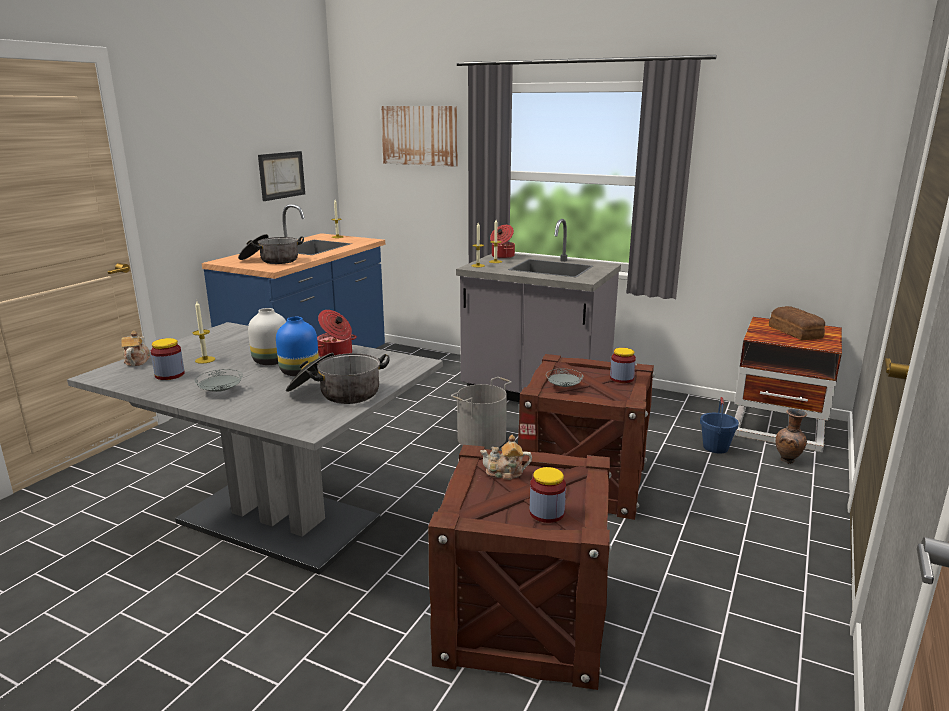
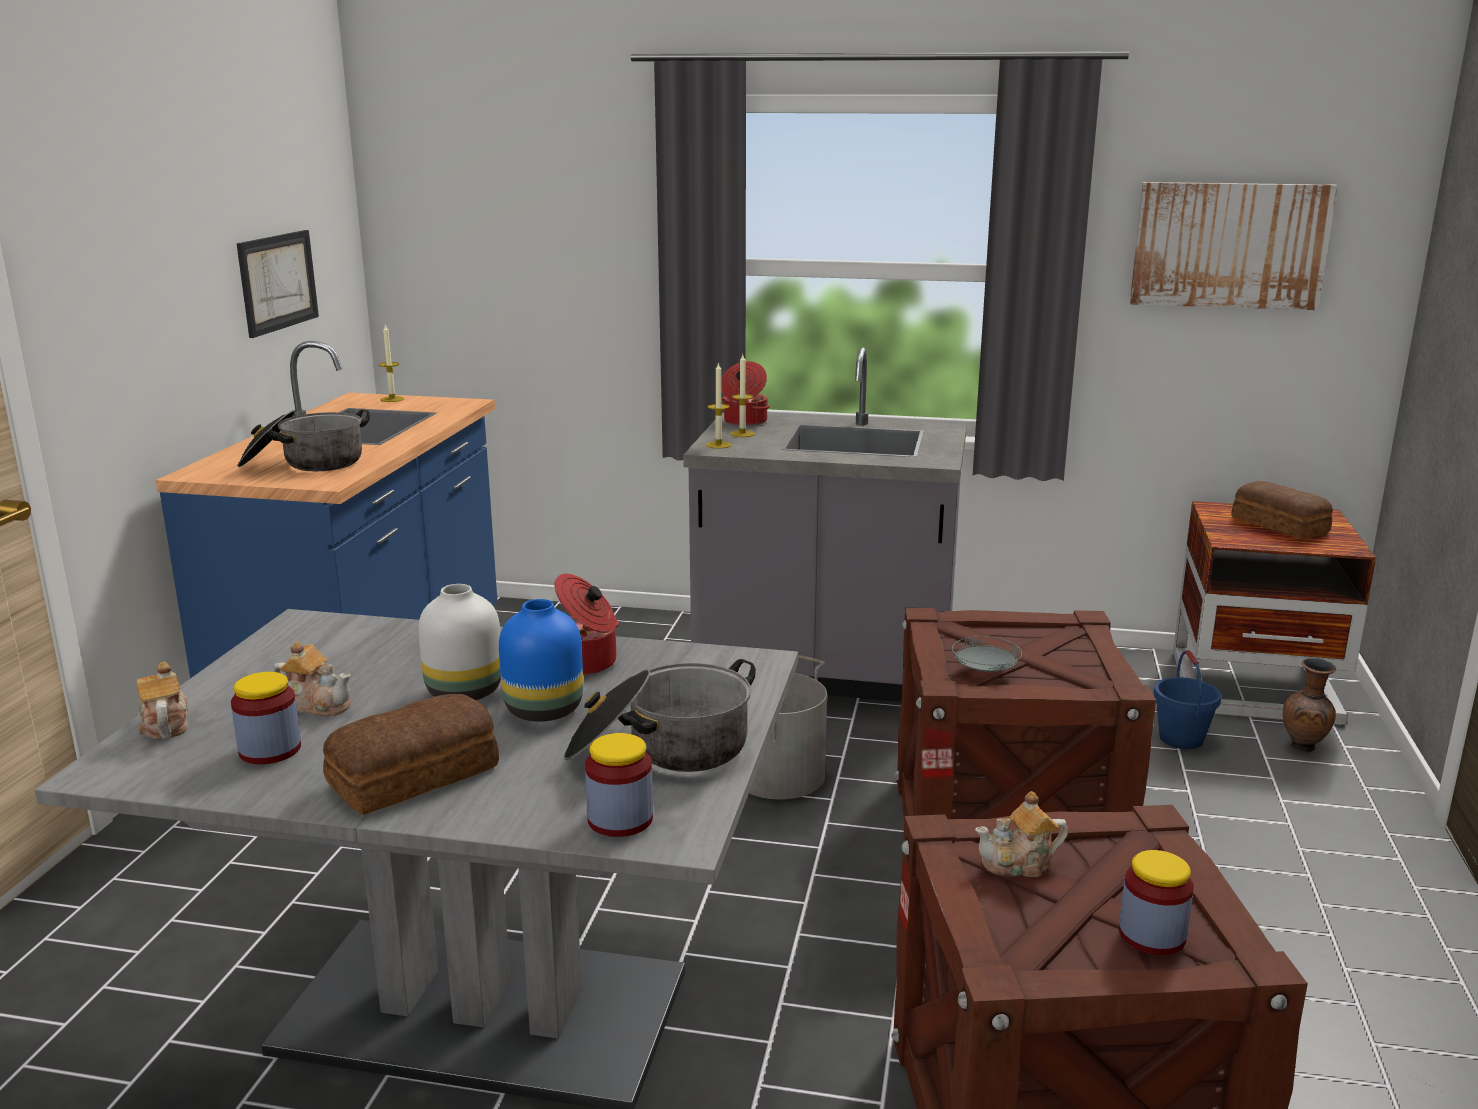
camera: 15 degrees left, 0 degrees up
candle [192,301,215,364] -> teapot [274,641,351,716]
grey plate [195,369,243,392] -> bread [323,694,499,815]
picture [381,106,457,167] -> picture moved to [1130,182,1338,310]
jar [610,348,636,383] -> jar moved to [585,733,653,837]

